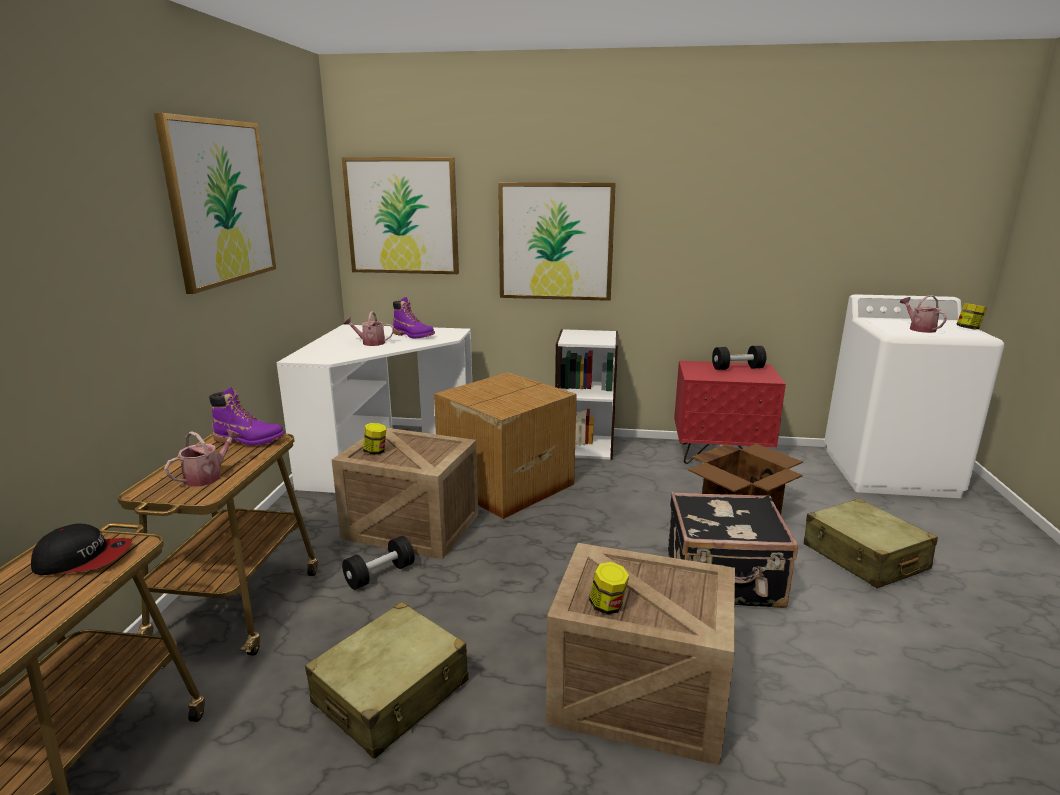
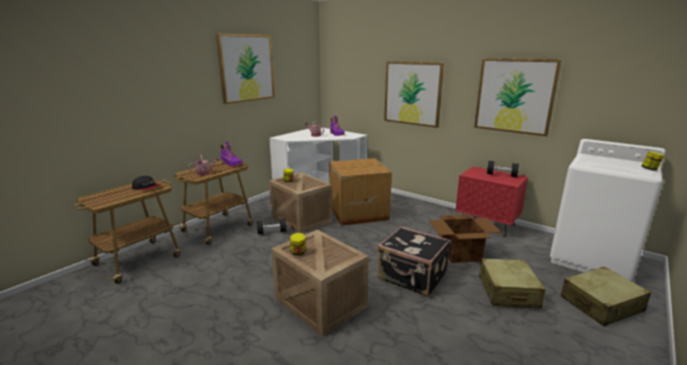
camera: 30 degrees right, 0 degrees up
beige suitcase [305,602,468,759] -> beige suitcase moved to [561,266,651,326]
picture [342,157,459,274] -> picture moved to [474,58,562,136]
white bookcase [555,329,618,460] -> none
watering can [900,295,947,333] -> none

